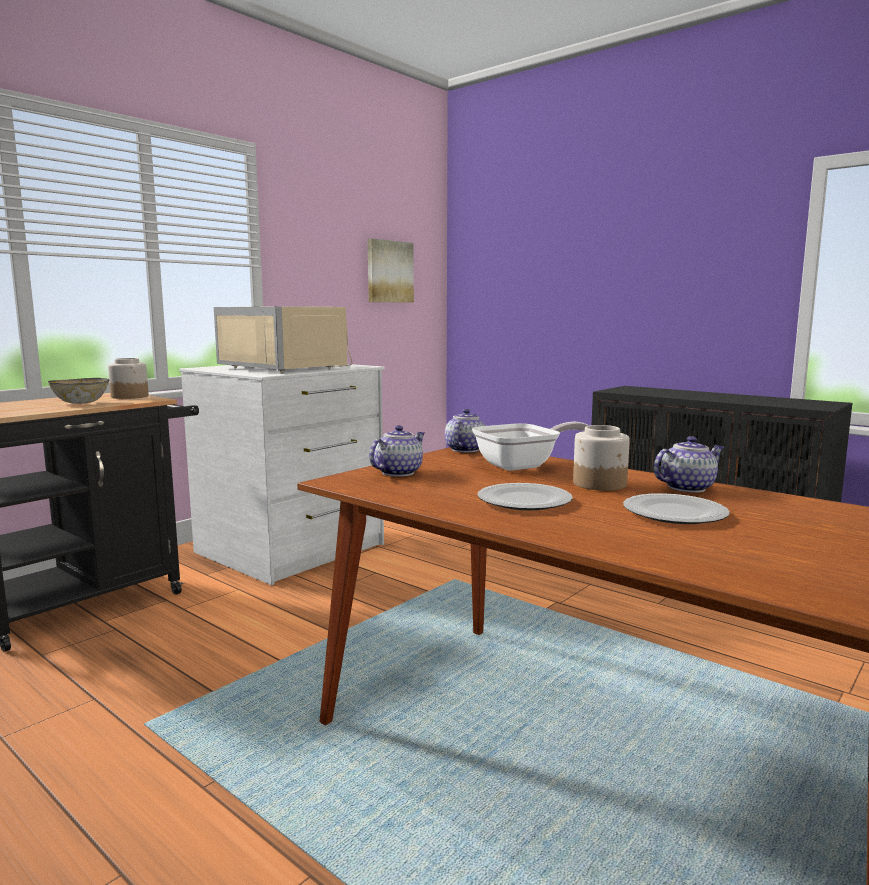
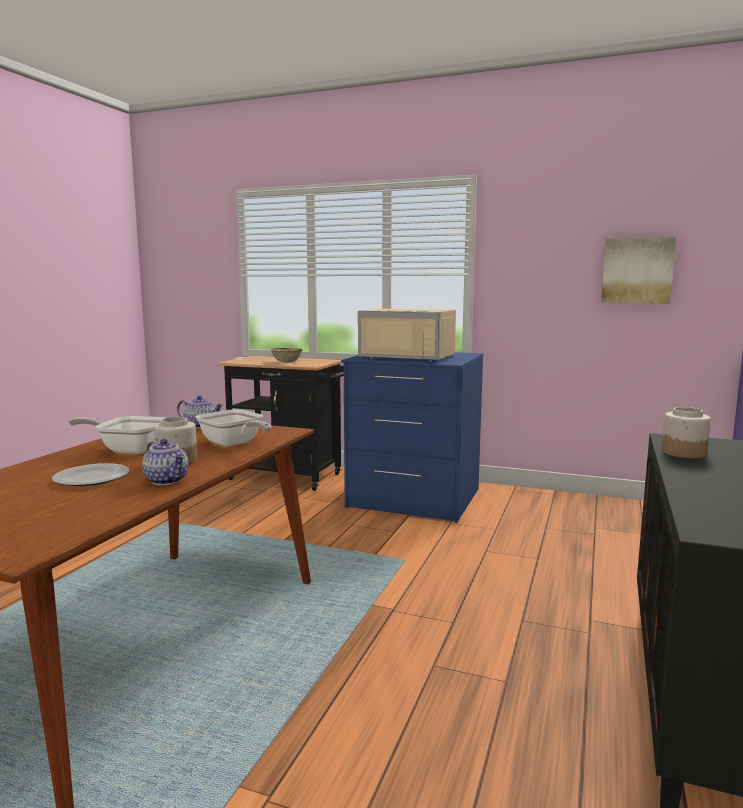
camera: 70 degrees right, 0 degrees up
jar [108,358,149,399] -> jar moved to [662,407,711,458]
white dresser [179,364,385,585] -> blue dresser [341,352,483,523]
beige microwave [214,306,352,373] -> beige microwave turned 90 degrees counterclockwise [358,309,456,362]
teapot [445,409,485,452] -> none
plate [478,483,573,510] -> frying pan [69,416,166,454]

